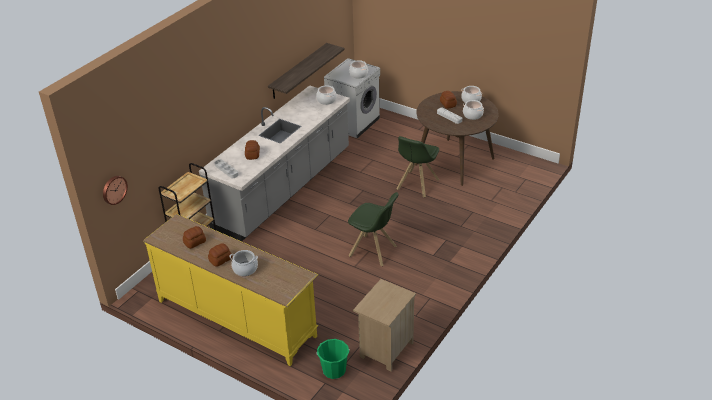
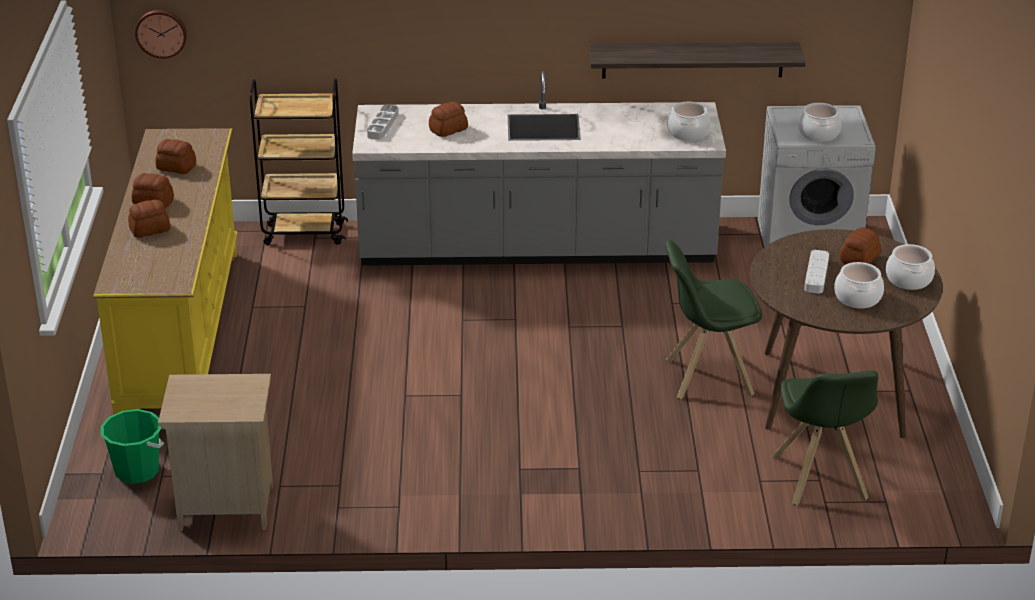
camera: 55 degrees right, 5 degrees down
cooking pot [229,250,258,276] -> bread [128,199,170,238]
green chair [348,192,399,266] -> green chair moved to [772,370,878,506]

